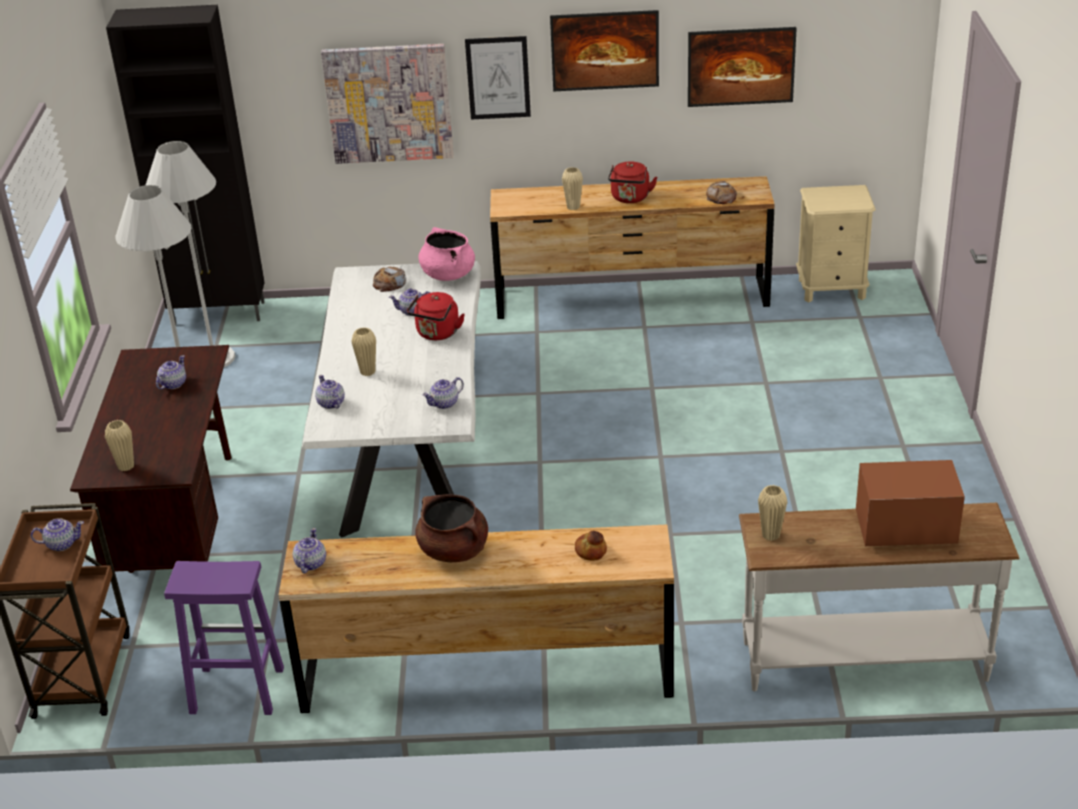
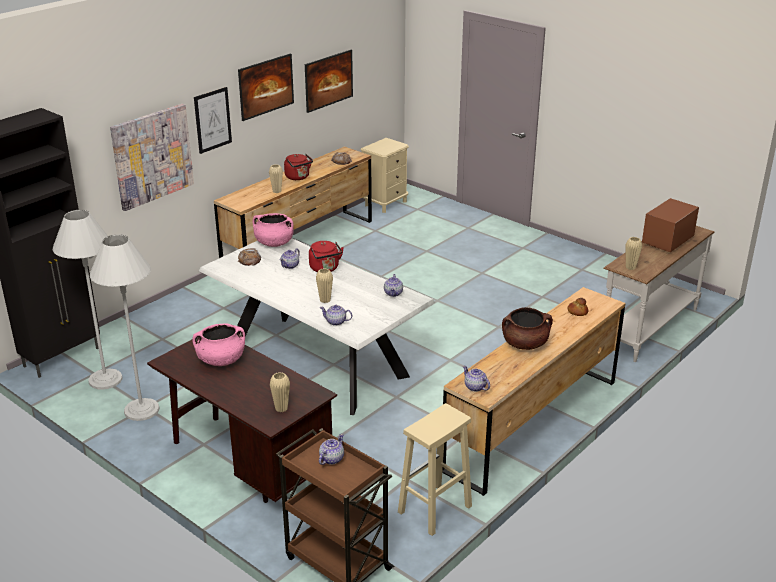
camera: 50 degrees left, 5 degrees down
teapot [156,355,186,389] -> pink cooking pot [192,324,245,366]
purple stool [164,561,284,715] -> beige stool [398,403,472,536]

